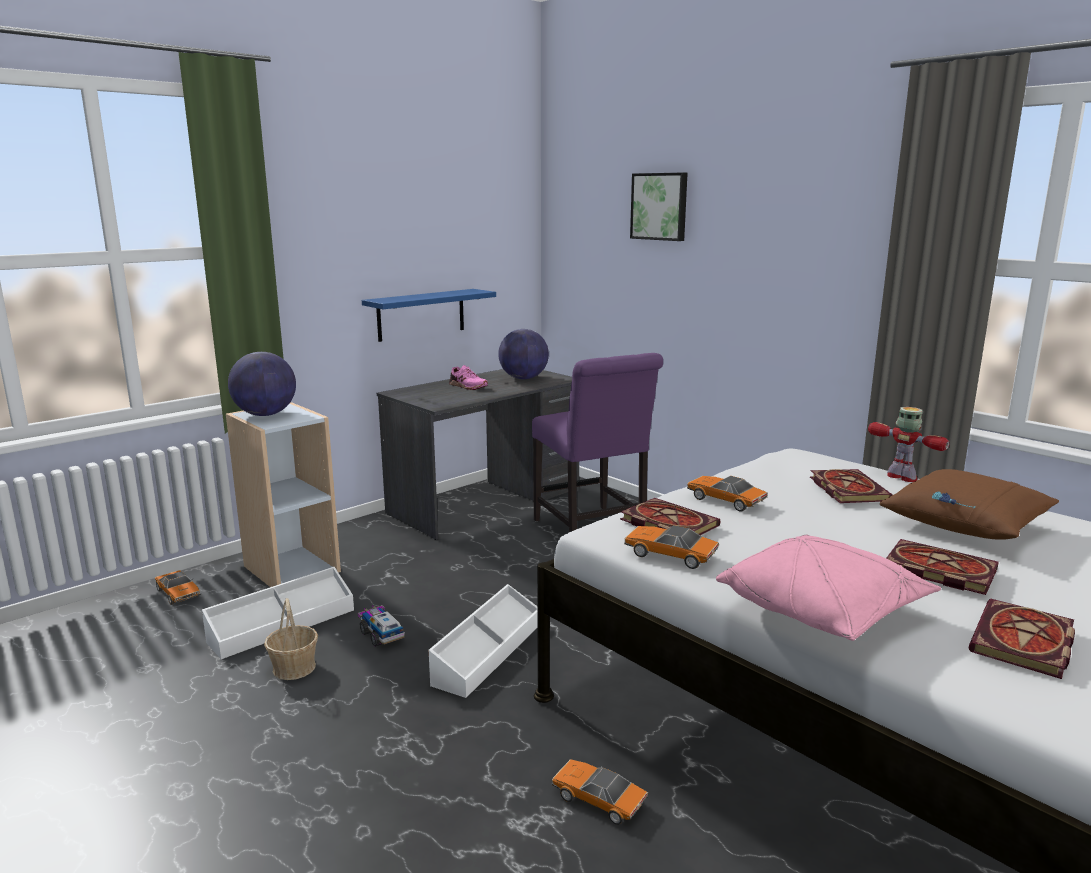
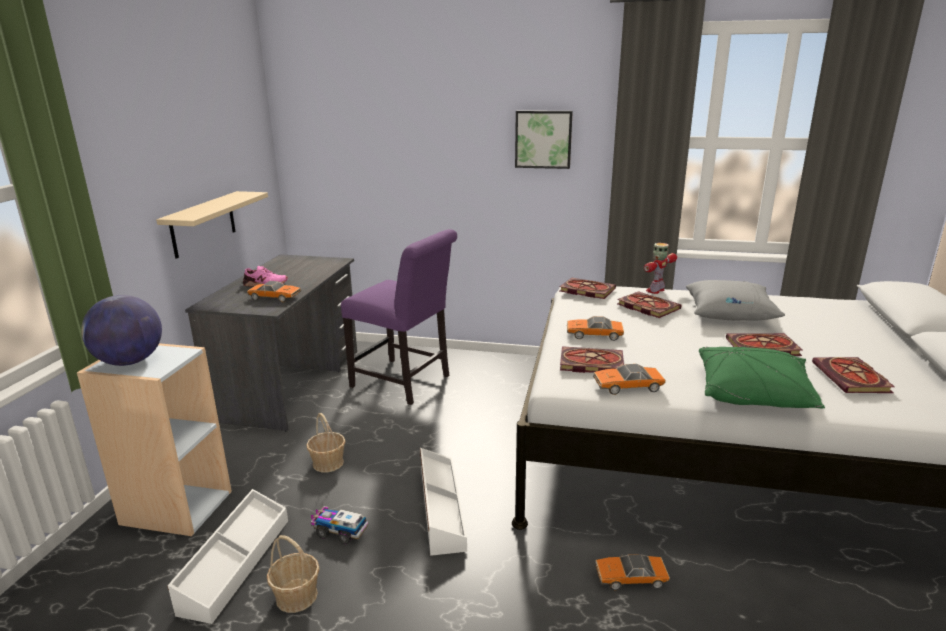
camera: 35 degrees left, 5 degrees up
toy car [155,570,201,605] -> toy car moved to [247,281,301,302]
blue shelf [362,289,496,342] -> beige shelf [156,191,268,258]
globe [498,329,549,379] -> none
picture [630,173,688,241] -> picture moved to [515,110,573,169]
pink pillow [716,535,941,641] -> green pillow [699,347,825,408]
toy robot [868,407,949,482] -> toy robot turned 60 degrees counterclockwise [644,243,677,294]
brown pillow [880,469,1059,540] -> grey pillow [686,280,785,321]
none -> basket [306,413,346,472]
none -> book [559,278,616,299]

